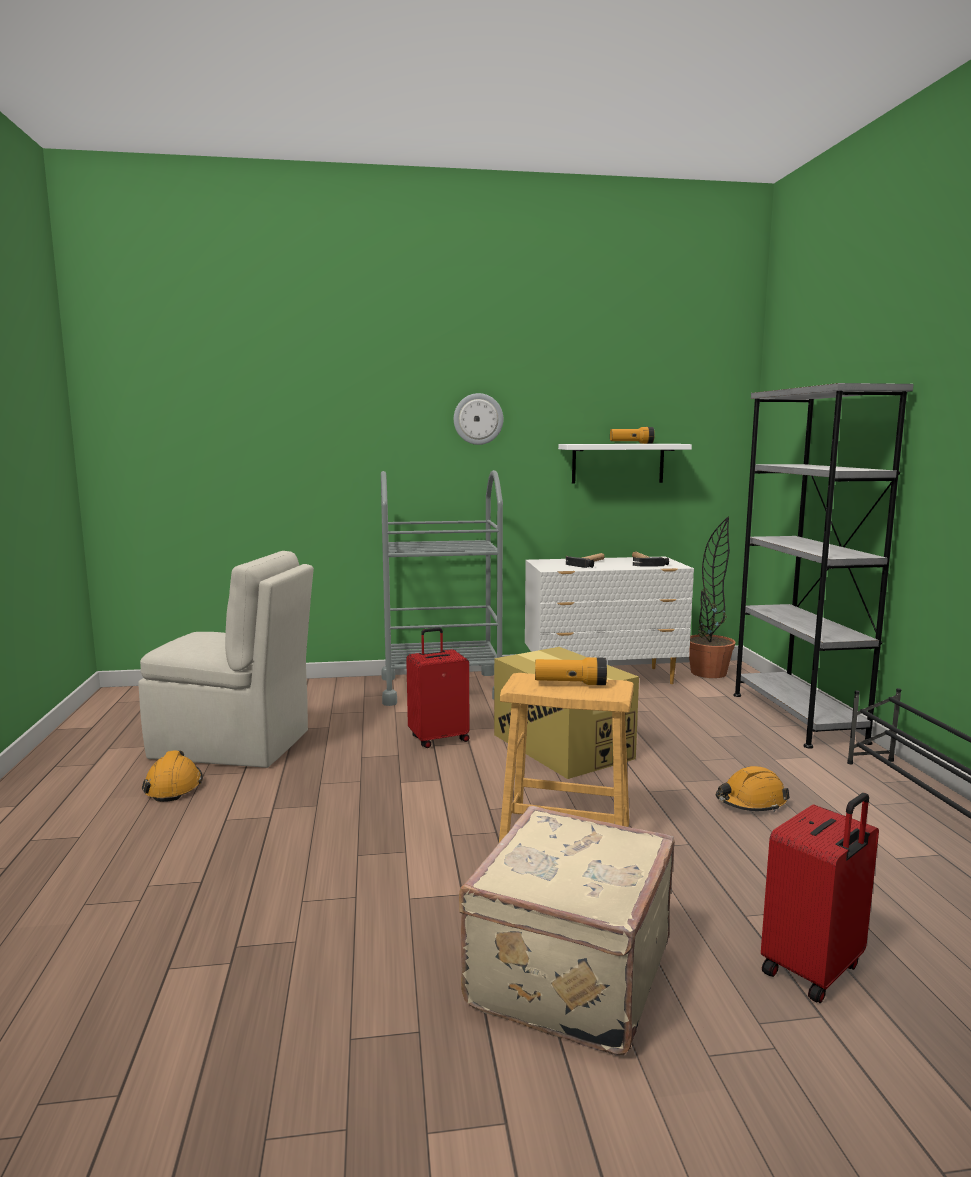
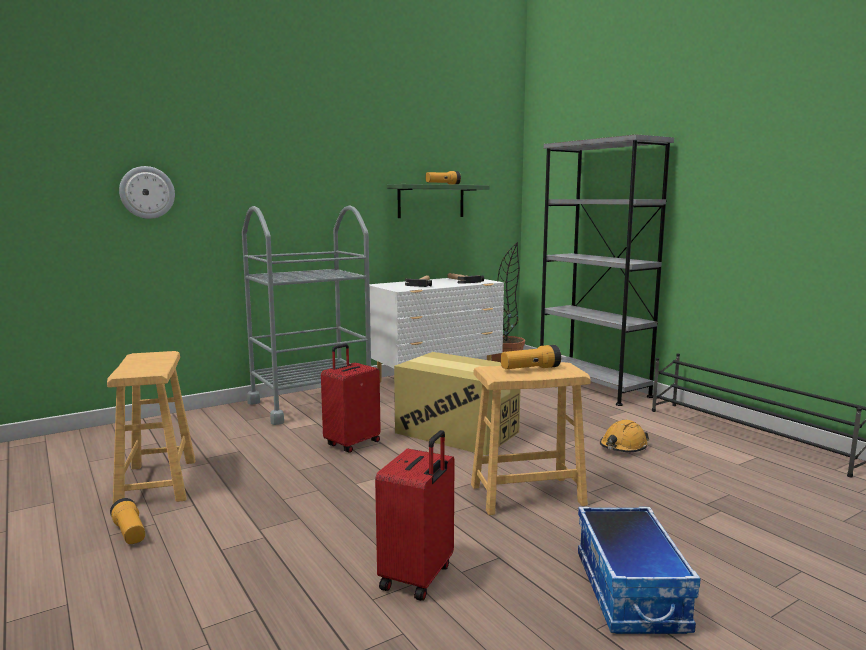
camera: 25 degrees left, 0 degrees up
beige chair [138,551,314,768] -> brown stool [107,351,196,503]
orange hard hat [142,750,203,802] -> flashlight [110,498,145,544]
wall clock [454,393,503,445] -> wall clock moved to [119,166,175,219]
beige suitcase [459,806,675,1055] -> storage box [578,507,701,634]
white shelf [558,444,692,484] -> green shelf [387,184,490,218]
red suitcase [761,793,879,1003] -> red suitcase moved to [375,430,455,601]

